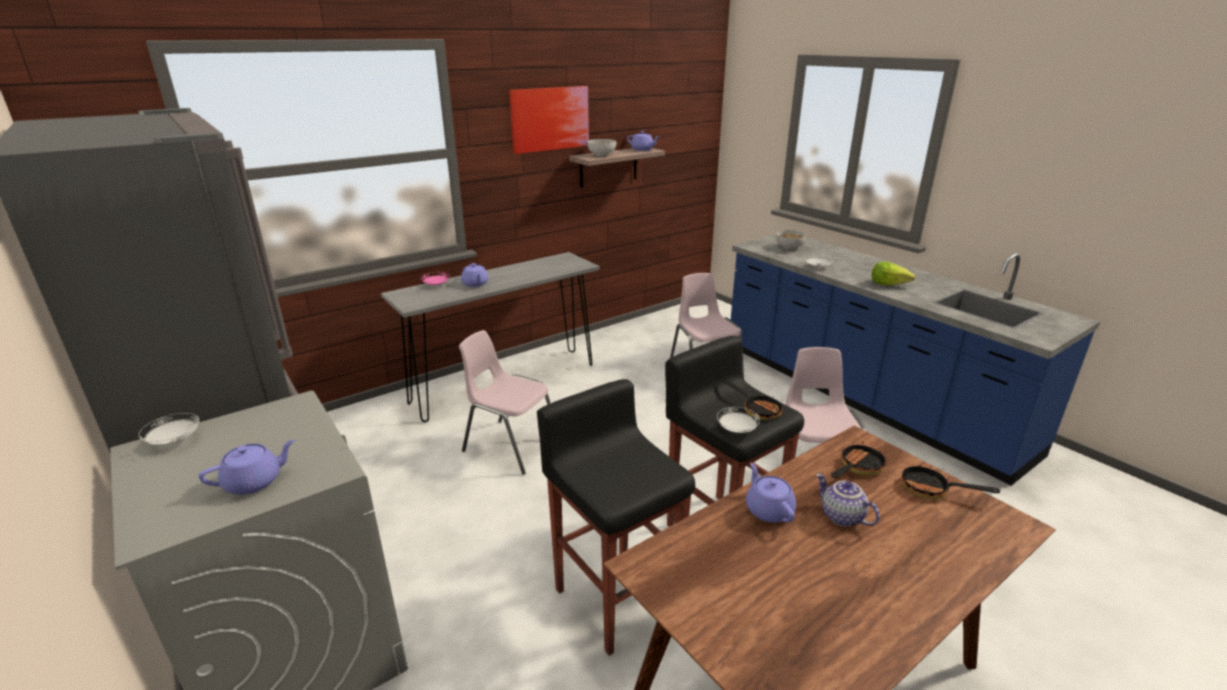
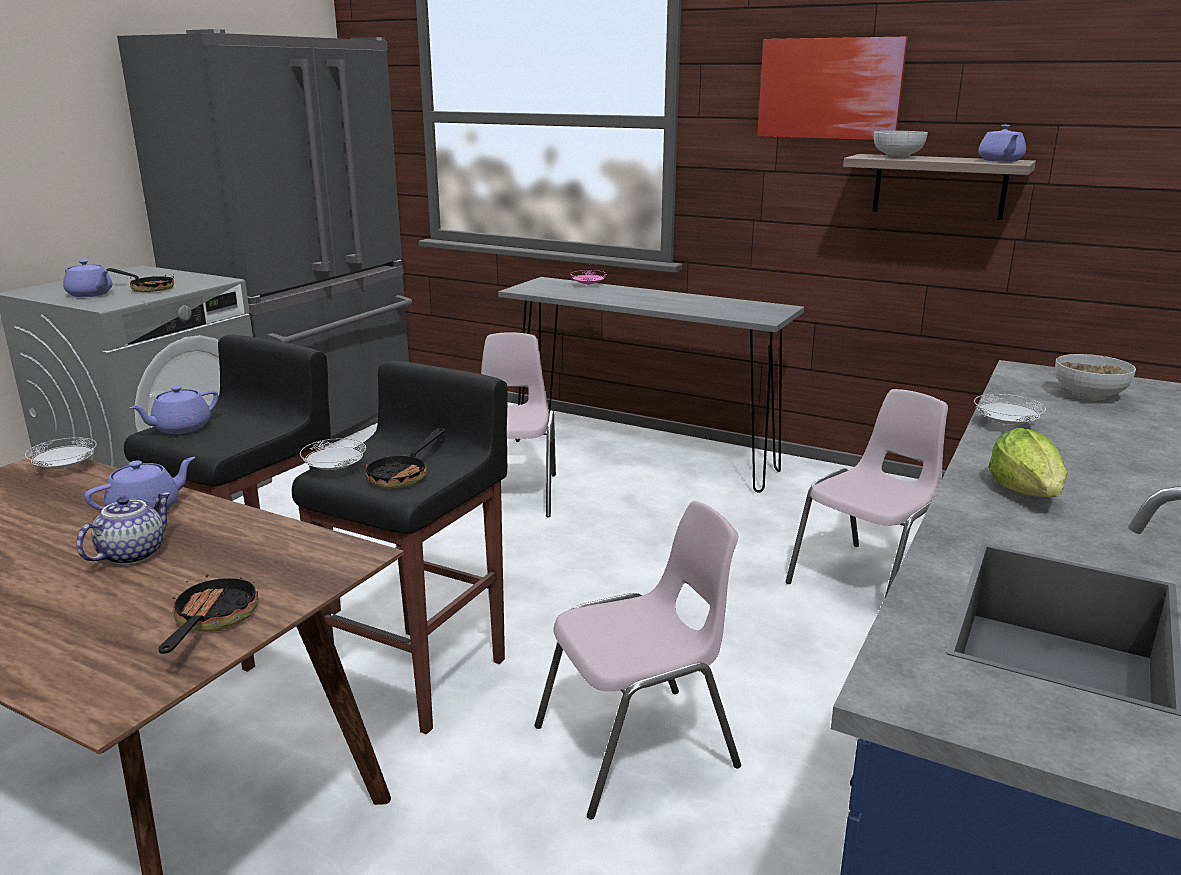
camera: 65 degrees right, 5 degrees down
white plate [139,413,199,445] -> white plate moved to [25,437,97,469]
purple teapot [461,263,489,287] -> purple teapot moved to [129,386,219,434]
frying pan [831,437,887,478] -> frying pan moved to [106,268,174,292]

